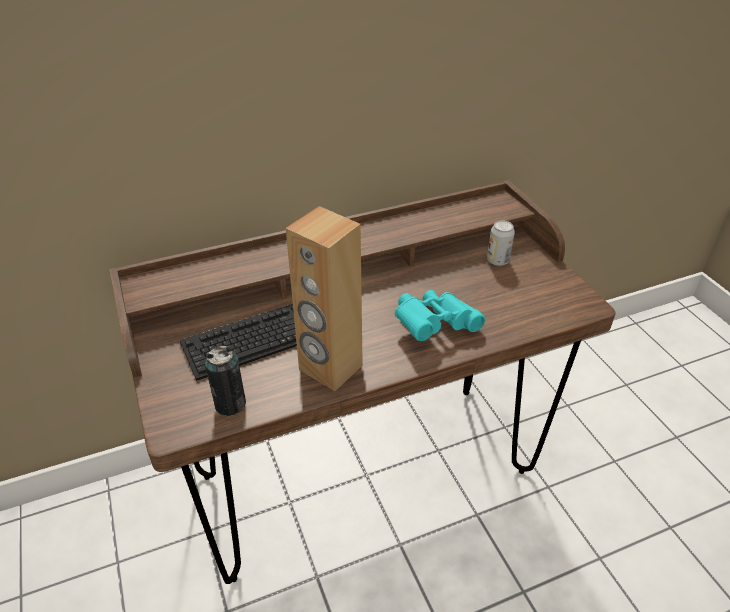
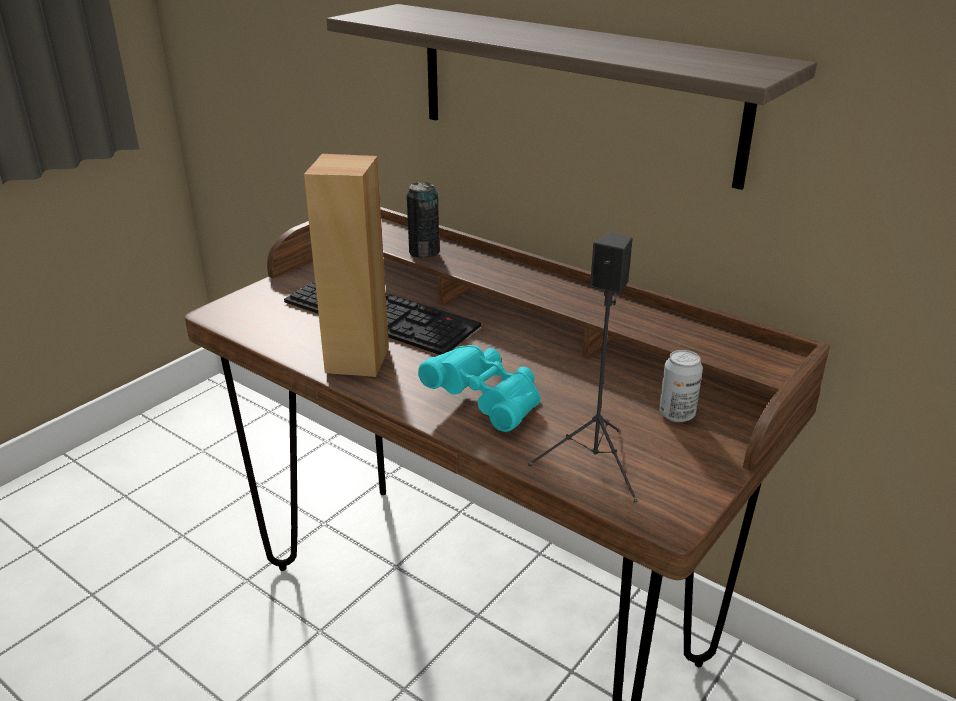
camera: 60 degrees right, 10 degrees down
can [205,346,246,416] -> can moved to [407,182,440,258]
none -> shelf [327,4,817,190]
none -> black speaker [528,233,638,502]

